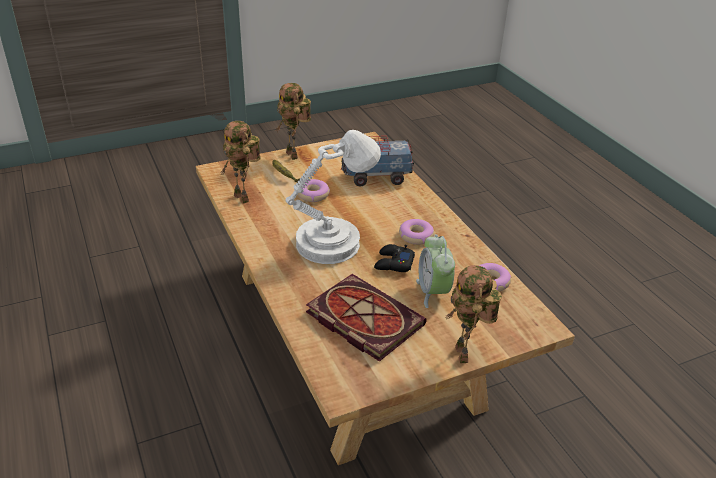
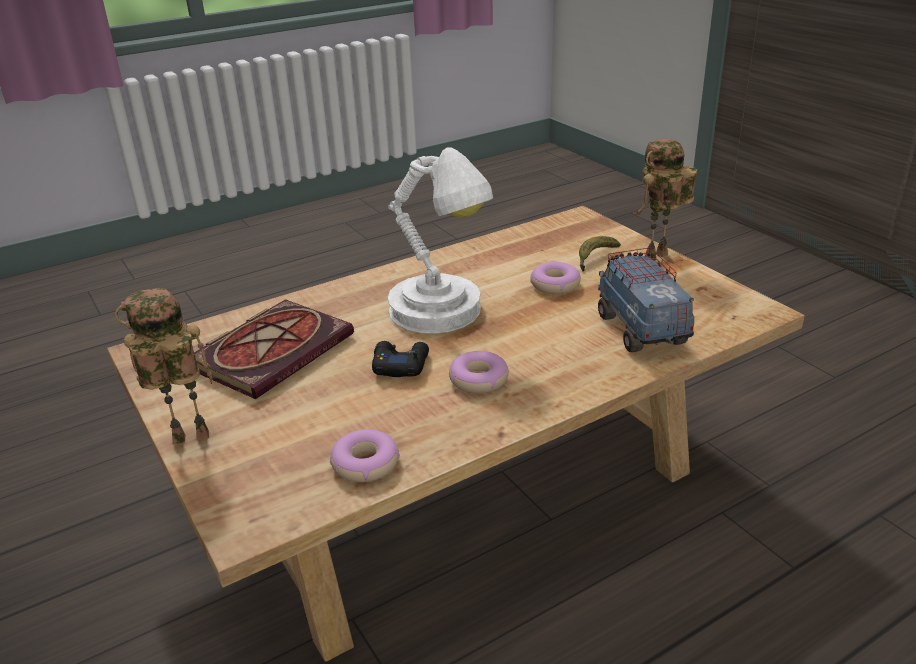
camera: 85 degrees right, 5 degrees down
toy robot [221,121,261,203] -> none
alarm clock [416,234,455,308] -> none

